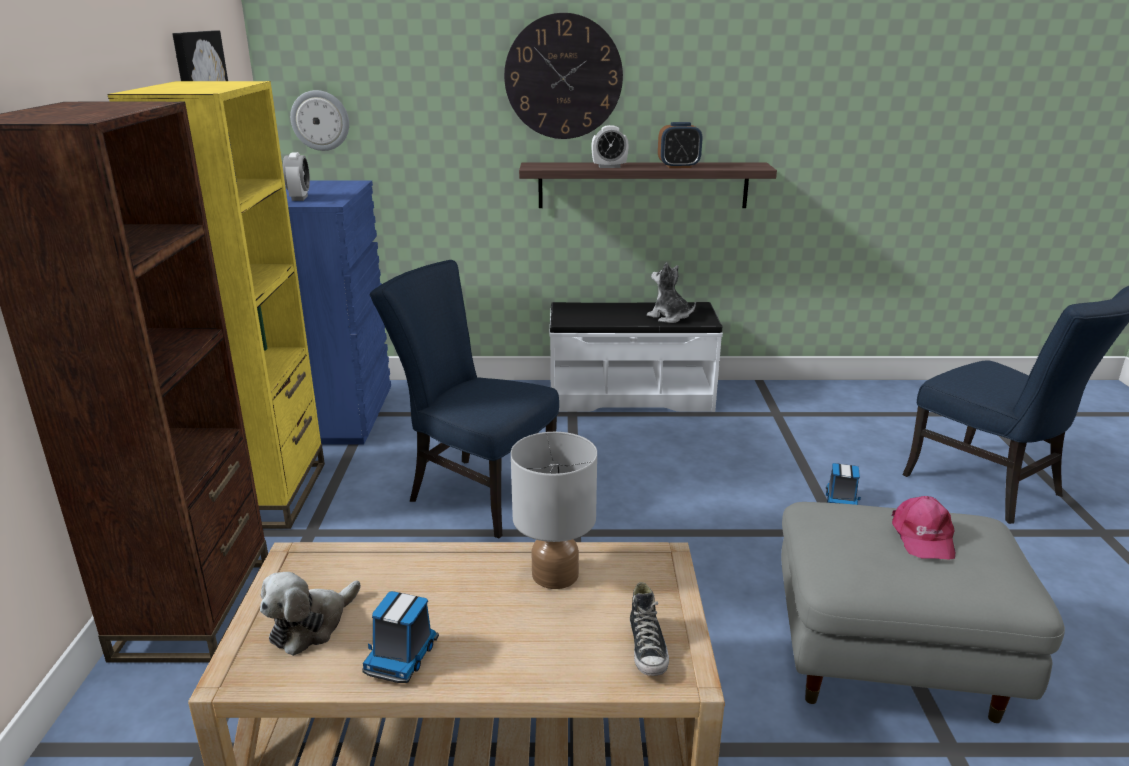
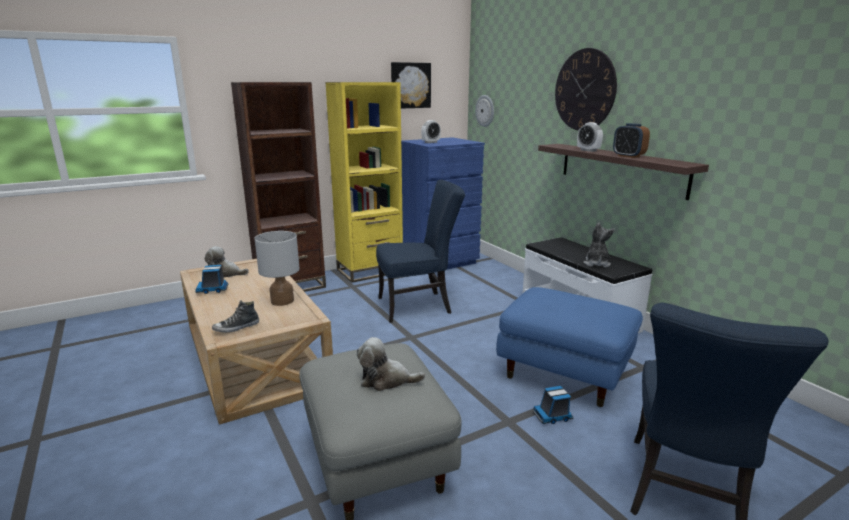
camera: 60 degrees right, 5 degrees down
blue chair [370,260,559,538] -> blue chair turned 75 degrees clockwise [376,180,465,323]
pink cap [891,496,955,559] -> plush toy [357,337,425,391]
none -> blue ottoman [496,287,643,407]

